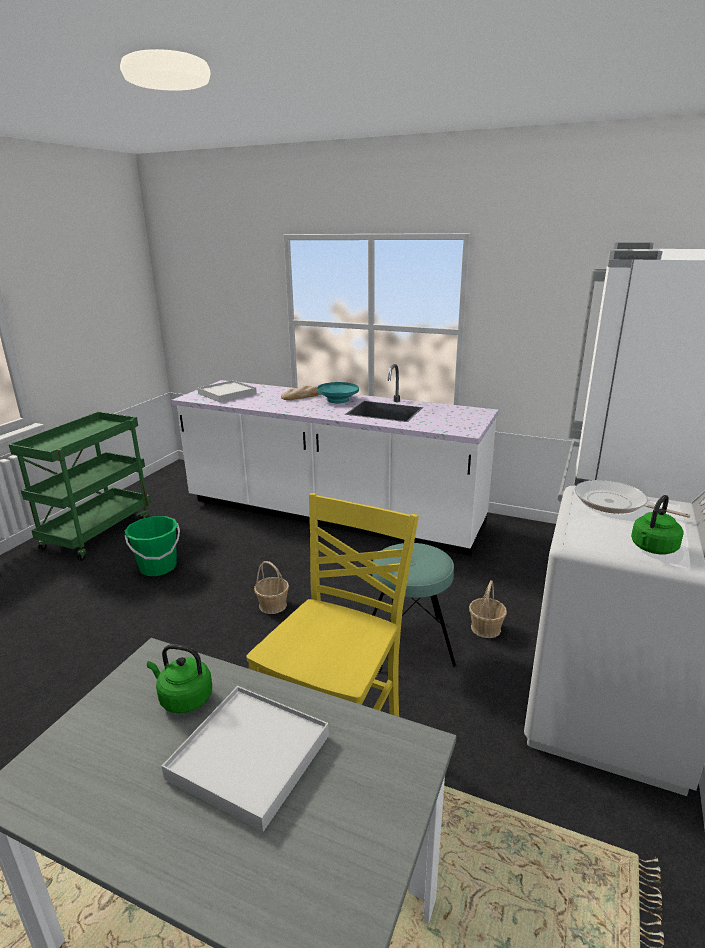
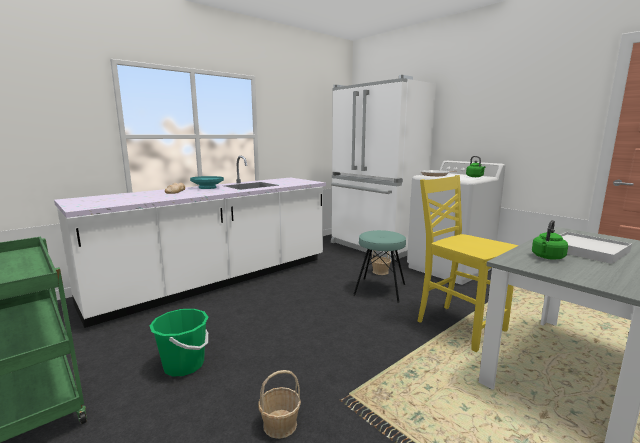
camera: 65 degrees left, 10 degrees down
white tray [197,380,257,402] -> none
basket [254,561,289,614] -> basket moved to [258,370,301,439]

